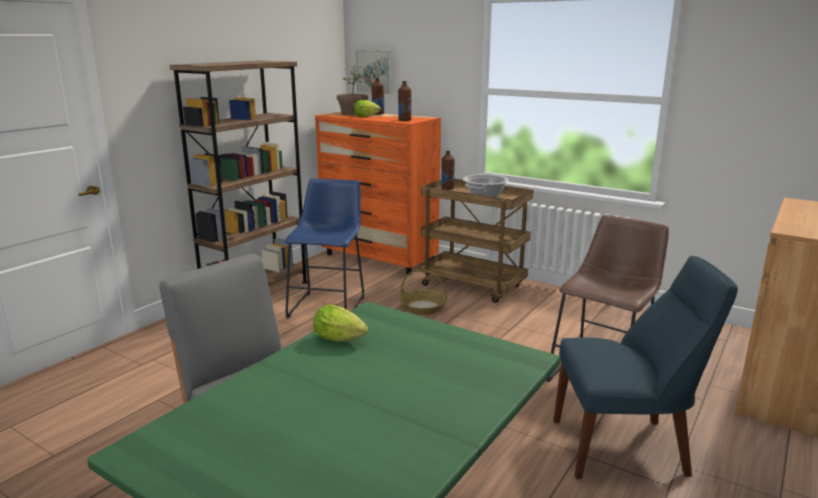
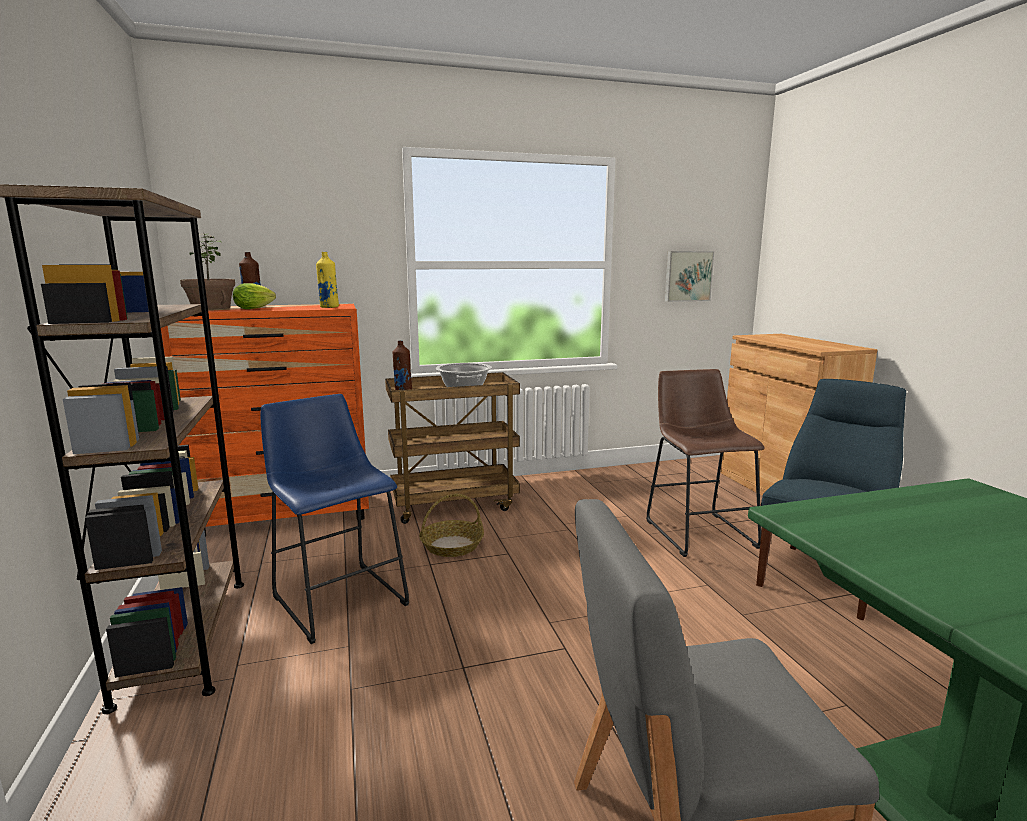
camera: 50 degrees left, 5 degrees down
lettuce [313,305,368,342] -> none
picture [356,50,392,94] -> picture moved to [664,251,714,302]
brown bottle [398,81,411,121] -> yellow bottle [316,252,339,308]

